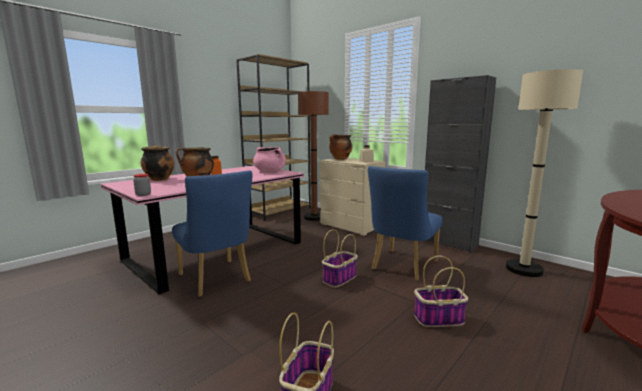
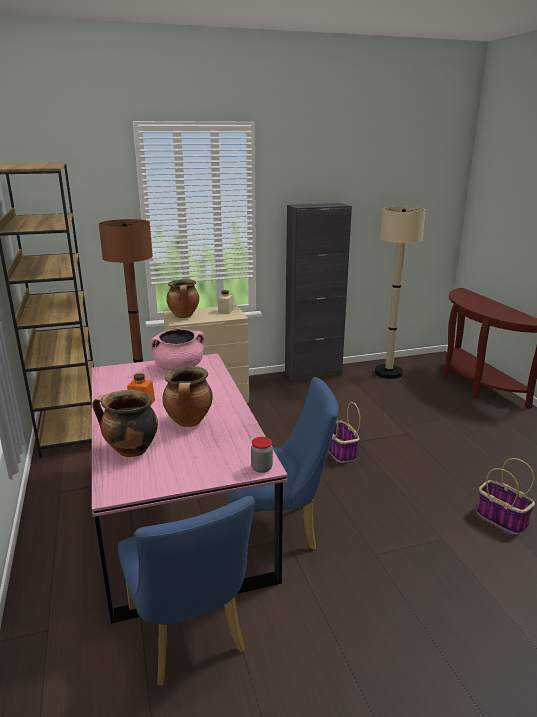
camera: 60 degrees left, 10 degrees up
blue chair [368,166,442,281] -> blue chair moved to [118,496,255,685]
basket [414,256,468,327] -> none

